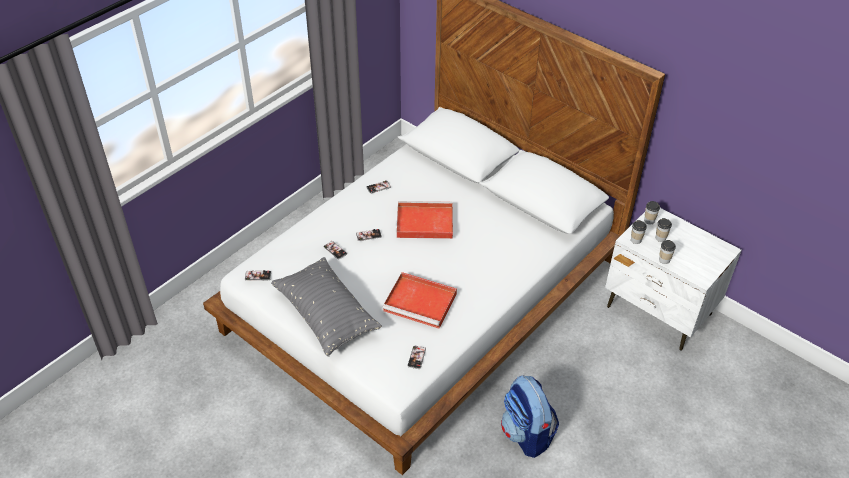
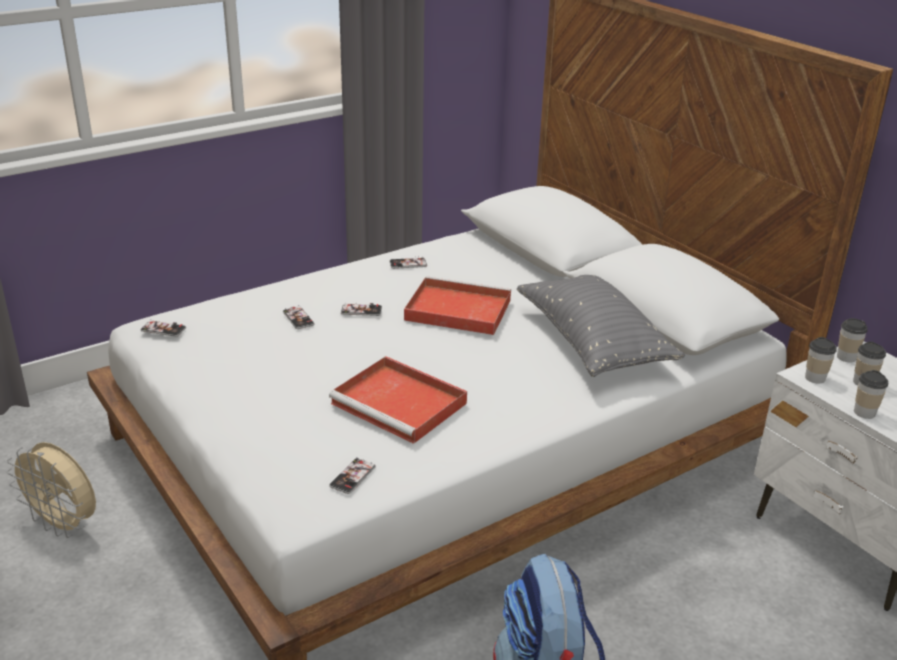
camera: 15 degrees right, 15 degrees down
grey pillow [271,257,382,356] -> grey pillow moved to [517,275,685,377]
none -> beige fan [6,442,96,538]

